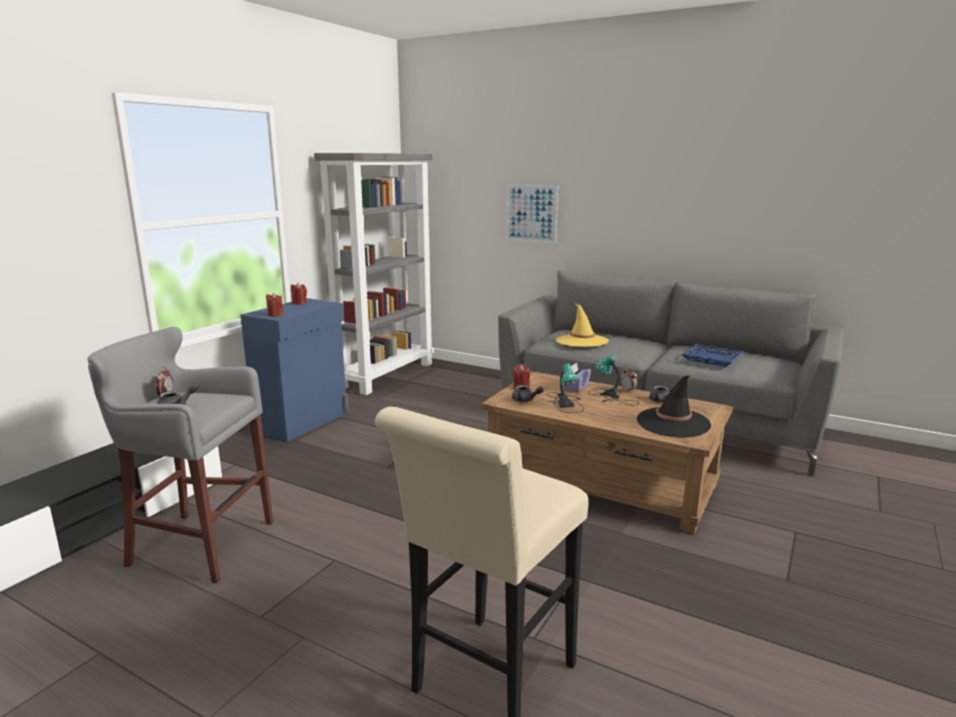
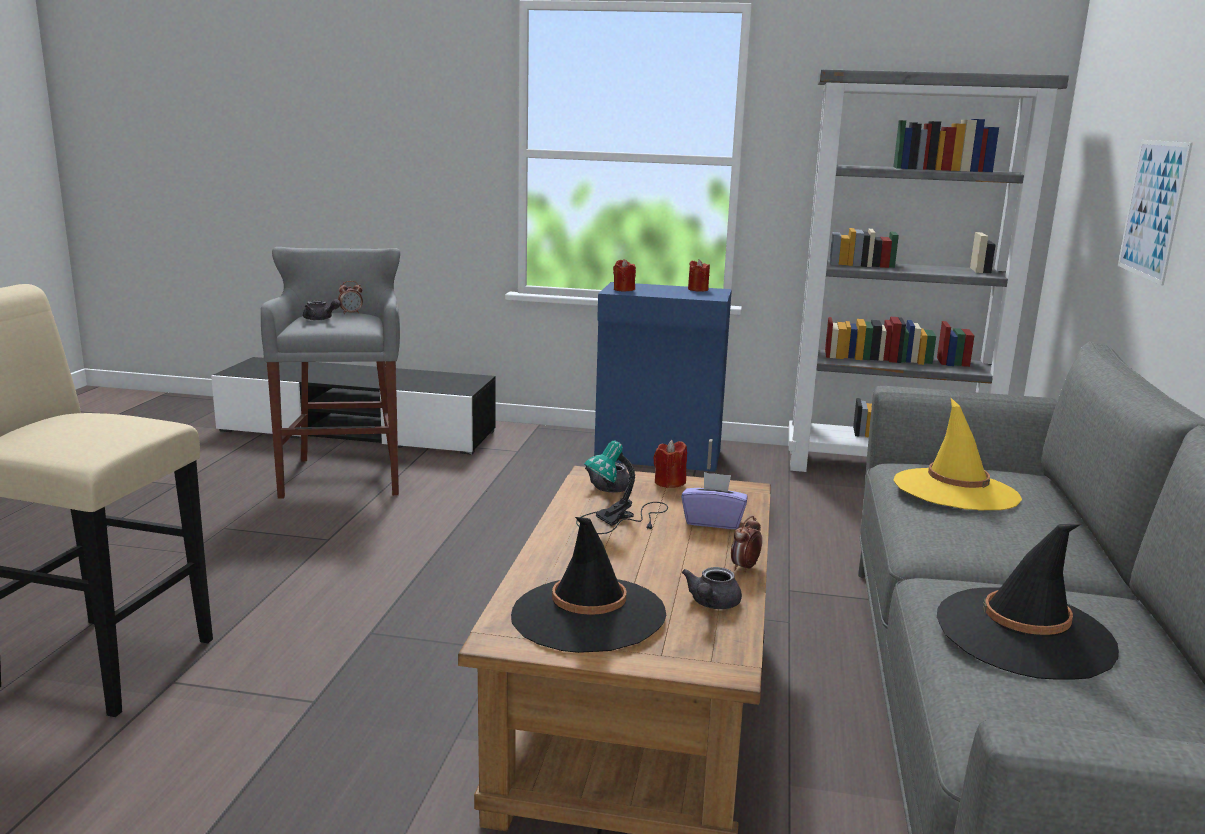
camera: 70 degrees right, 0 degrees up
table lamp [588,355,639,405] -> none
blue tray [681,344,743,367] -> black hat [937,524,1119,680]

